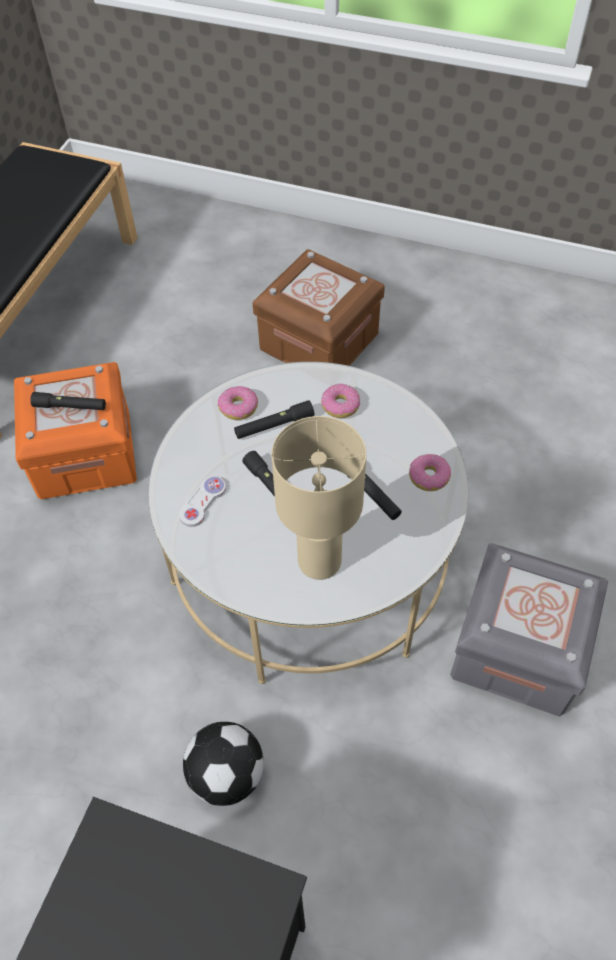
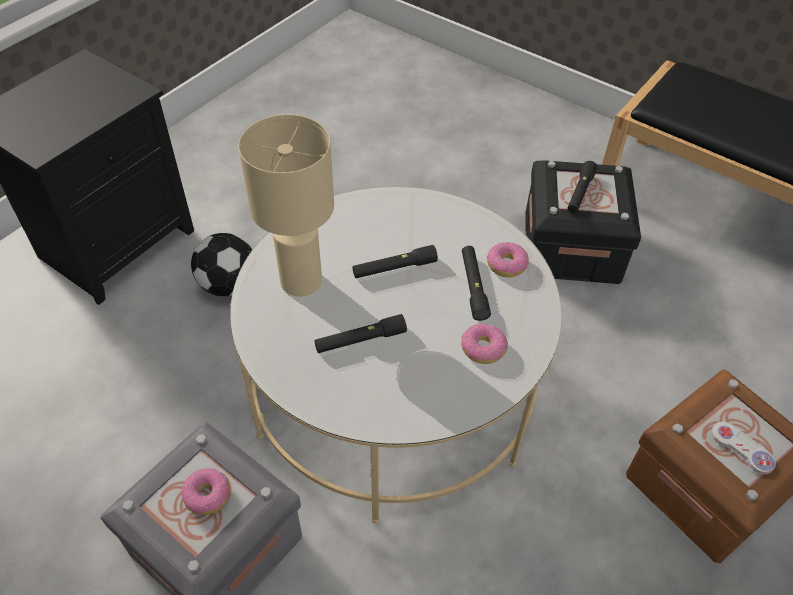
camera: 105 degrees right, 5 degrees down
orange storage box [14,362,137,499] -> black storage box [525,160,641,284]
white game controller [179,476,226,527] -> white game controller moved to [711,422,776,474]
donut [409,454,451,491] -> donut moved to [182,468,230,515]

